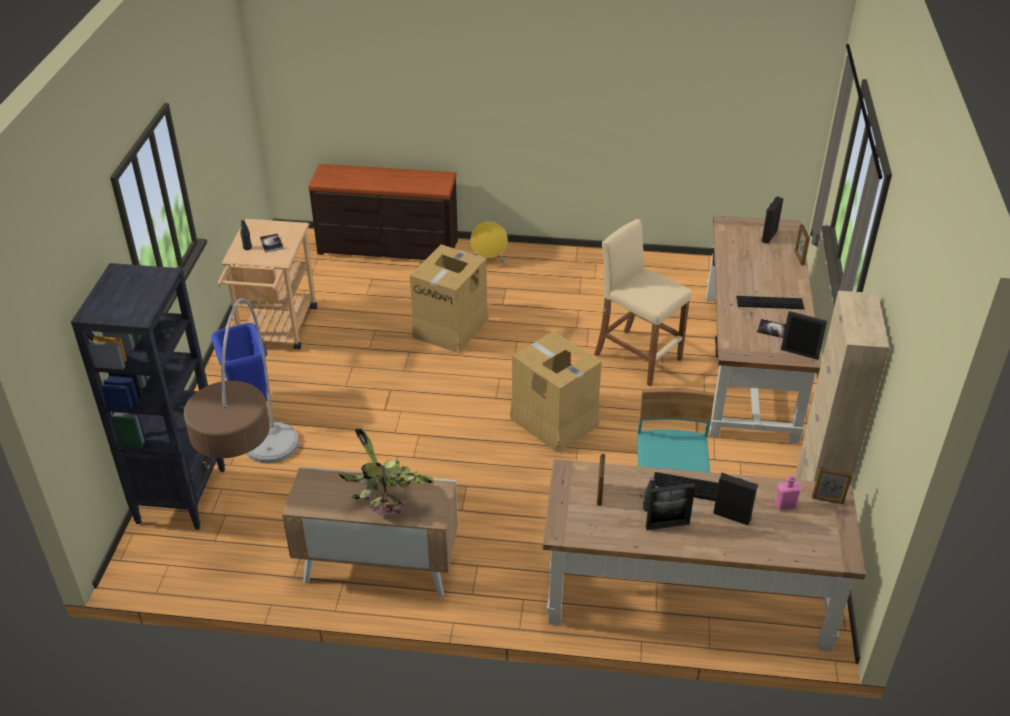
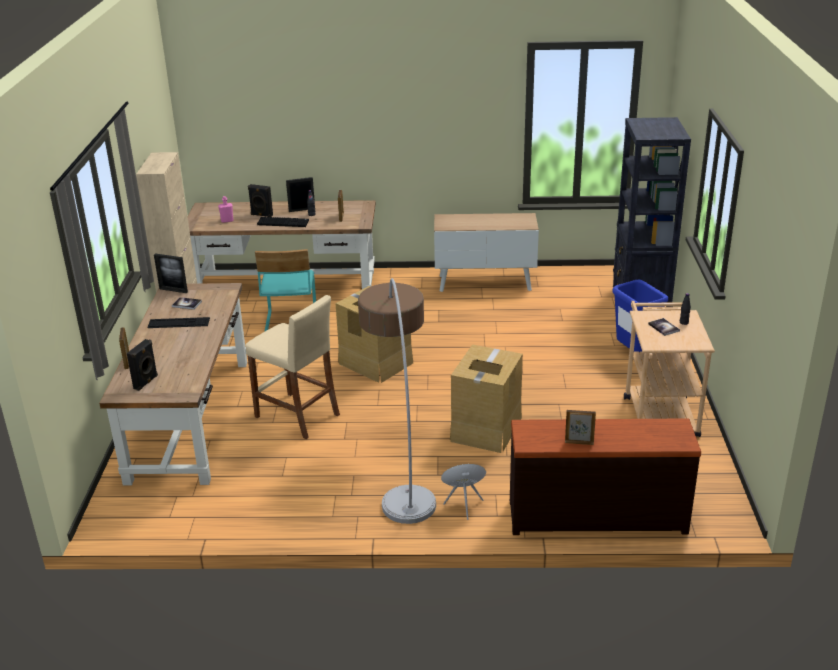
camera: 175 degrees right, 10 degrees down
floor lamp [184,298,299,463] -> floor lamp moved to [358,278,436,524]
potted plant [339,428,434,516] -> none
picture frame [812,467,852,504] -> picture frame moved to [565,410,596,445]

